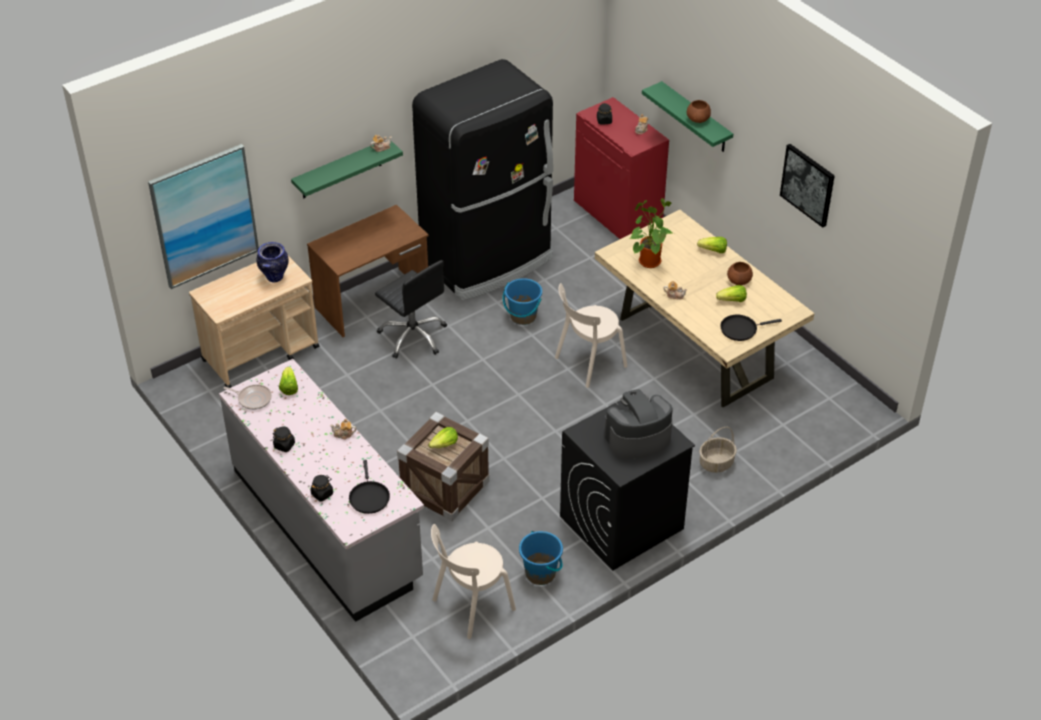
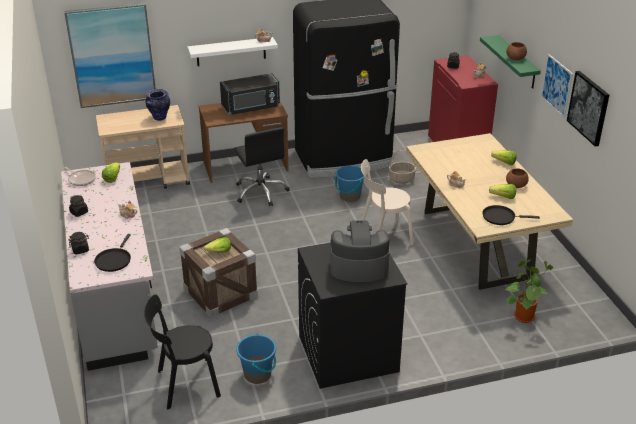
camera: 20 degrees right, 10 degrees down
green shelf [291,141,403,198] -> white shelf [187,37,278,66]
beige chair [431,524,516,639] -> black chair [144,294,221,409]
potted plant [629,198,674,268] -> potted plant moved to [505,259,553,323]
basket [699,427,737,473] -> basket moved to [389,148,416,184]
none -> black microwave [220,73,280,115]
none -> picture [541,54,573,118]

